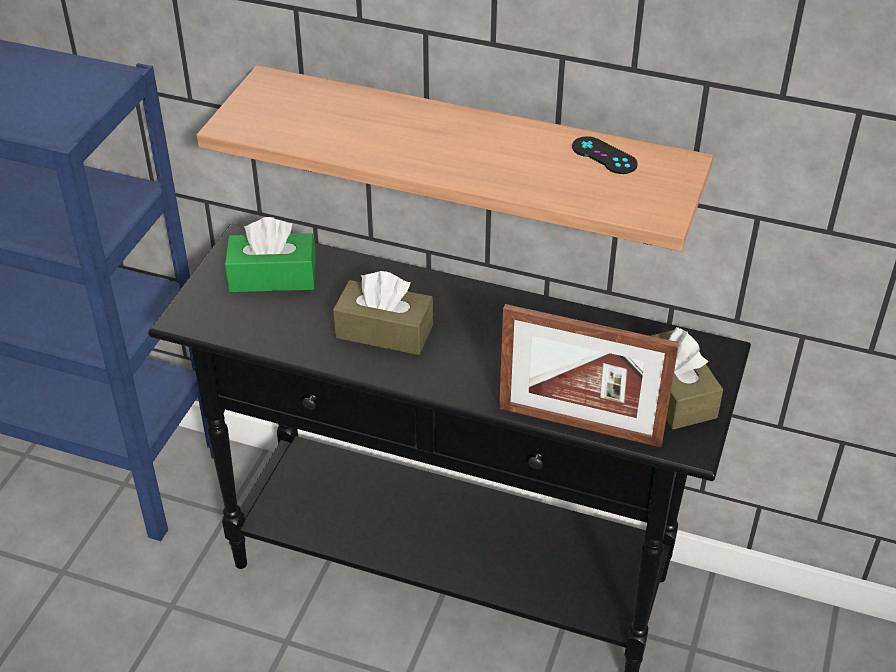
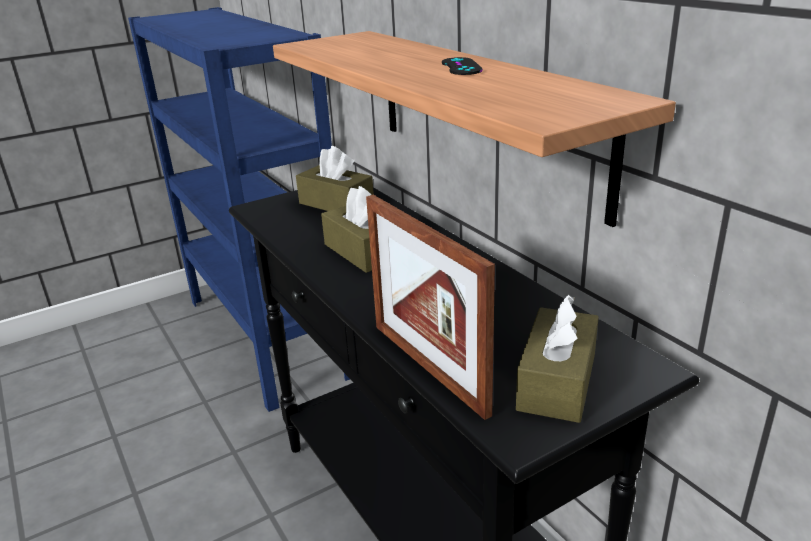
camera: 40 degrees right, 15 degrees down
green tissue box [225,217,316,292] -> brown tissue box [296,146,374,211]
black game controller [572,136,638,174] -> black game controller moved to [442,57,483,75]

